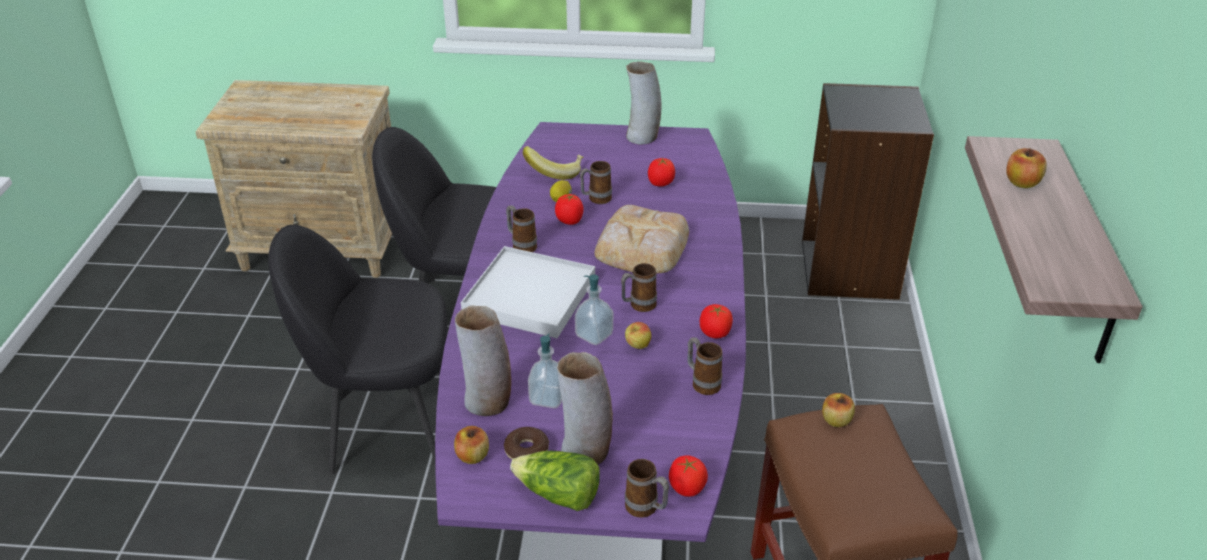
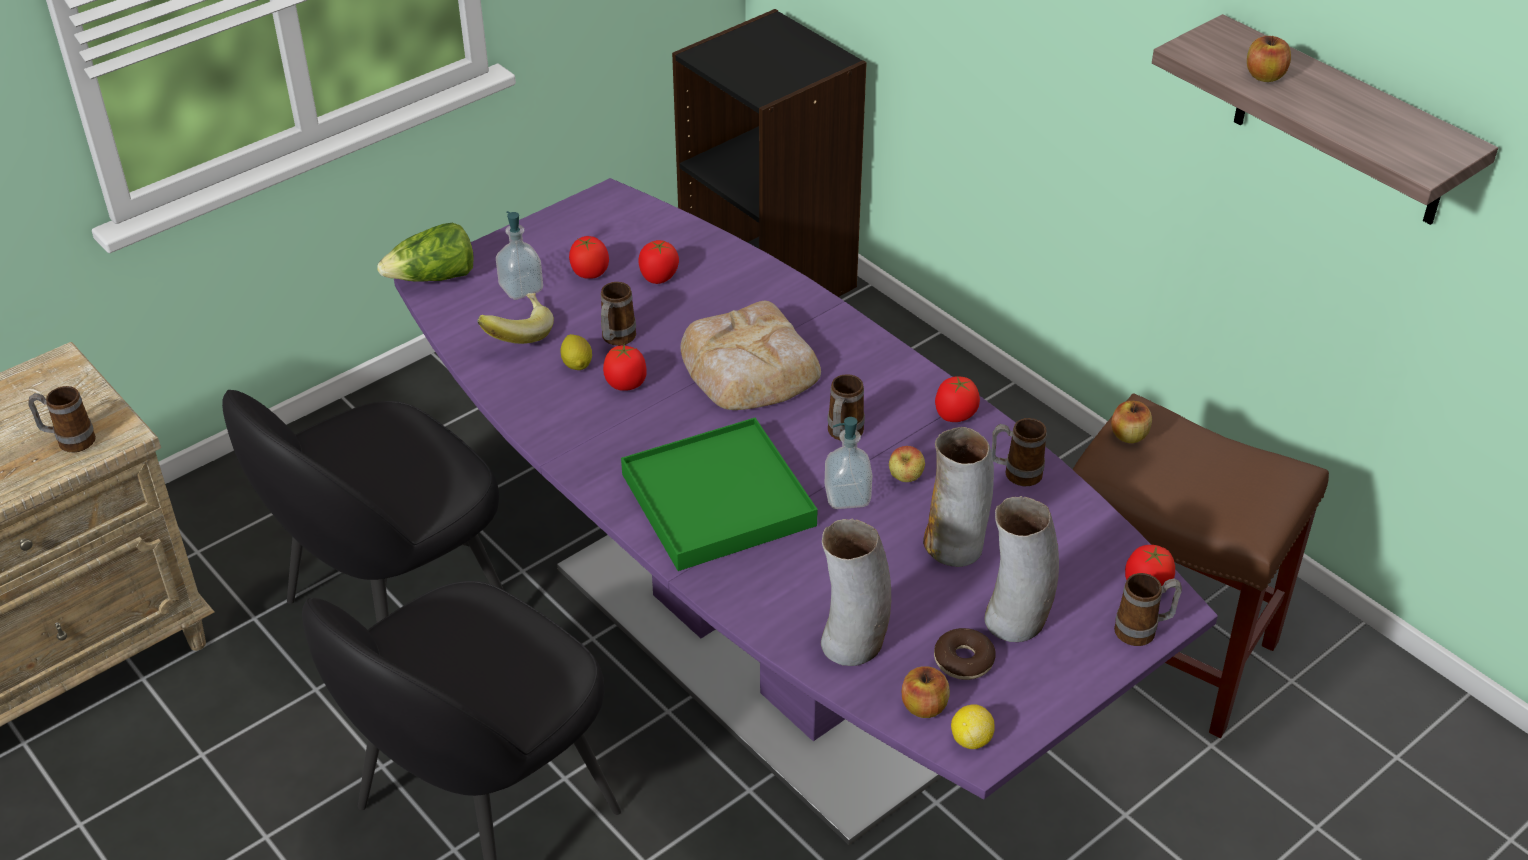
camera: 45 degrees left, 5 degrees up
white tray [461,246,595,338] -> green tray [621,418,818,571]
mug [506,205,537,252] -> mug moved to [28,386,96,453]
lettuce [510,451,600,511] -> lettuce moved to [377,223,474,282]
soap dispenser [528,333,562,408] -> soap dispenser moved to [496,211,543,300]
vase [626,61,661,145] -> vase moved to [923,427,994,567]
none -> tomato [569,236,609,279]
none -> lemon [951,704,995,749]

